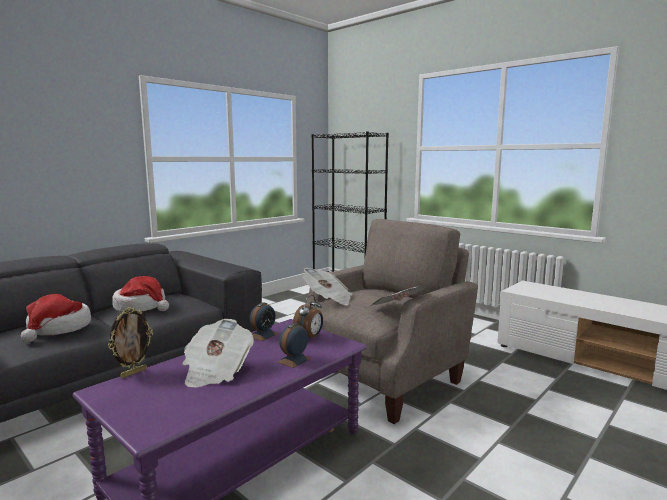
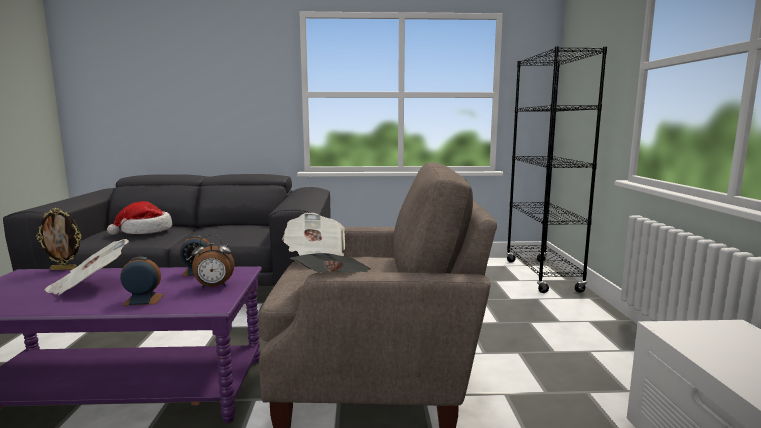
camera: 45 degrees right, 0 degrees up
hat [112,276,169,312] -> none

